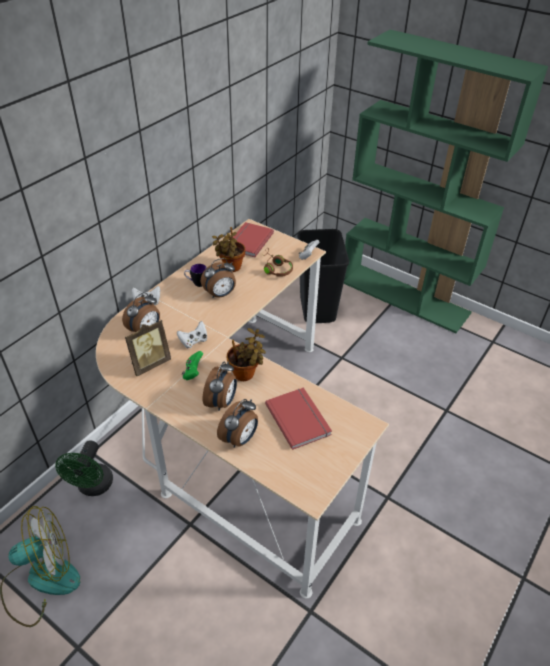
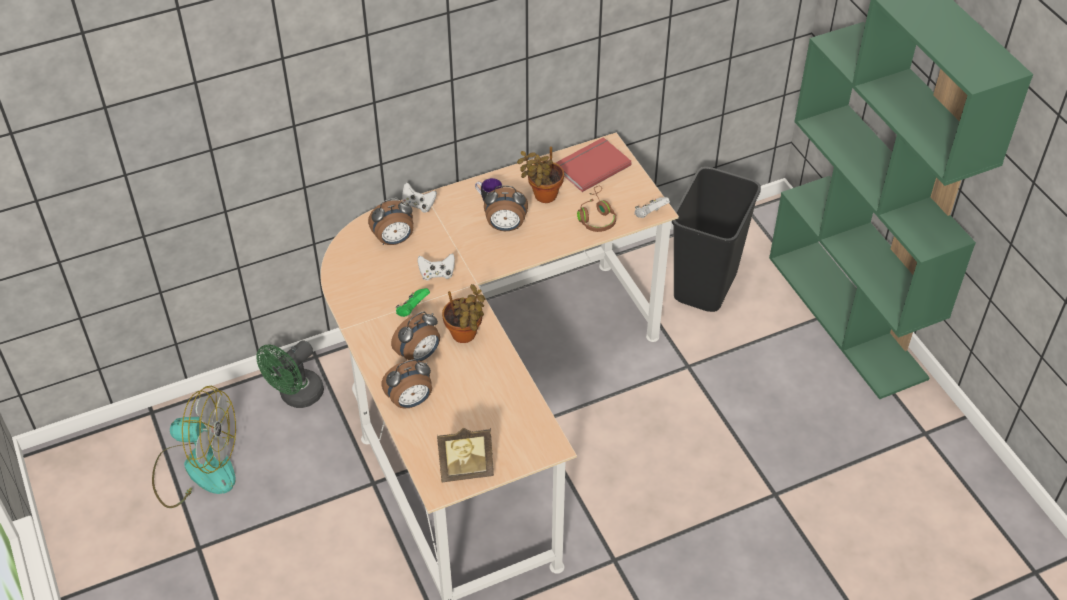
camera: 30 degrees right, 5 degrees up
picture frame [125,320,171,376] -> picture frame moved to [437,428,494,482]
red book [265,387,332,450] -> none

